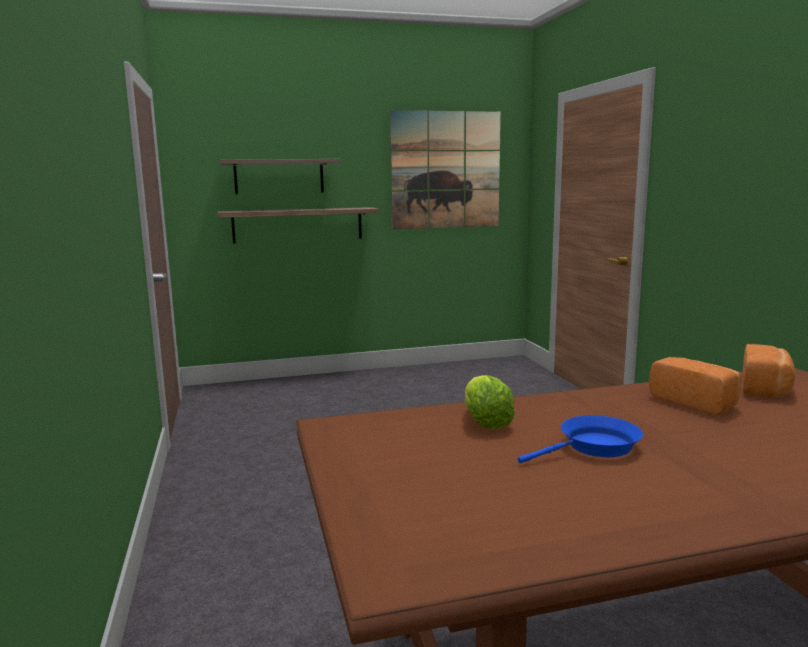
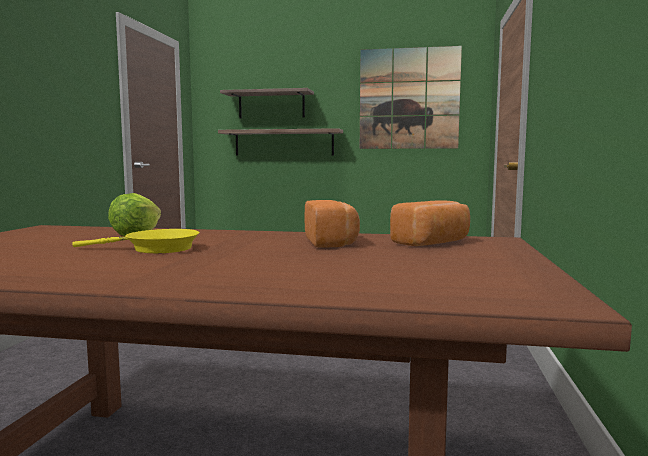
camera: 25 degrees right, 5 degrees down
blue frying pan [518,415,643,463] -> yellow frying pan [72,229,199,253]

